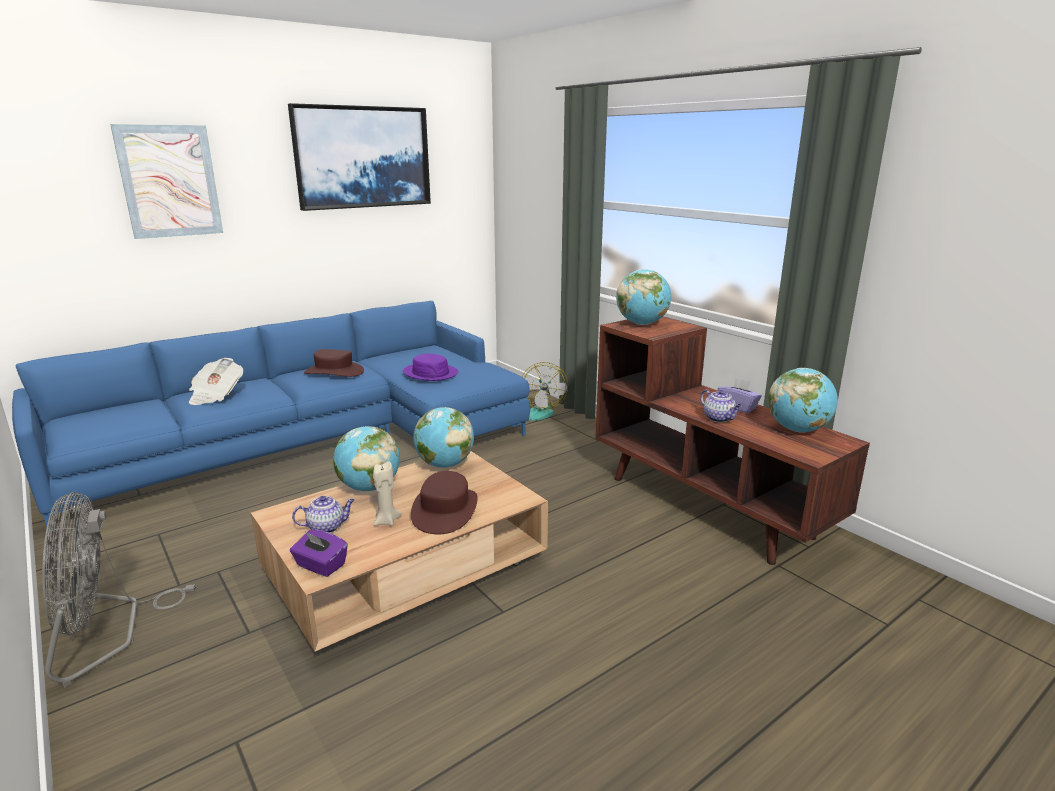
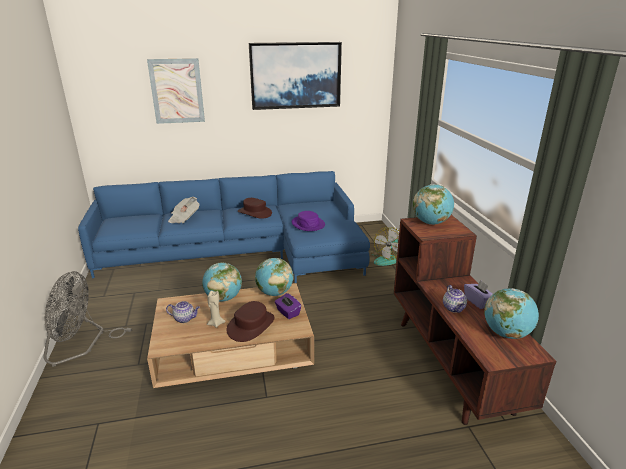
camera: 25 degrees right, 5 degrees up
purple tissue box [290,529,348,577] -> purple tissue box moved to [275,293,301,319]

